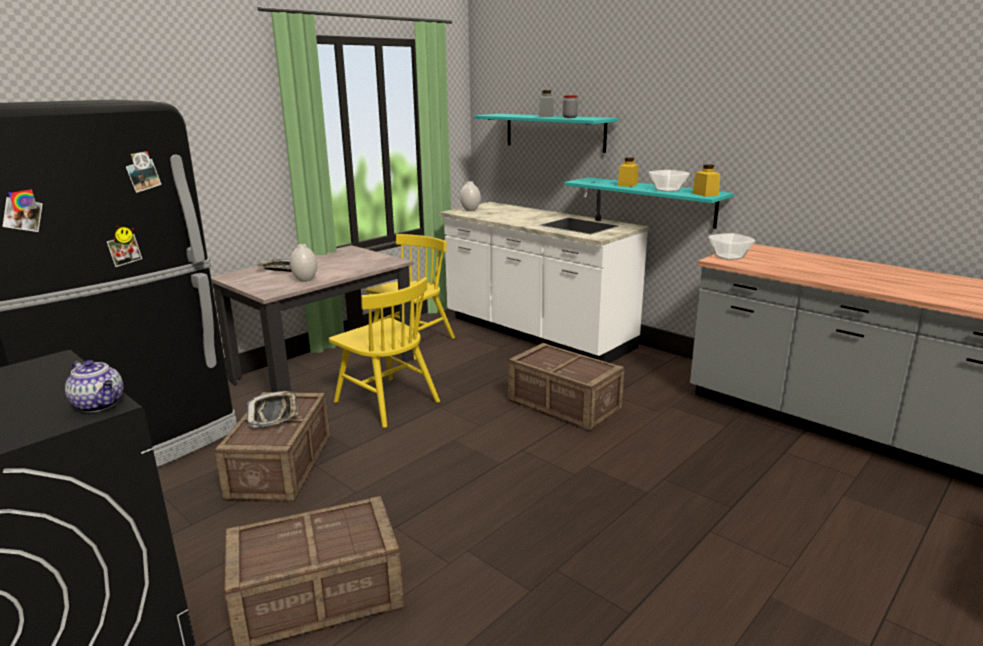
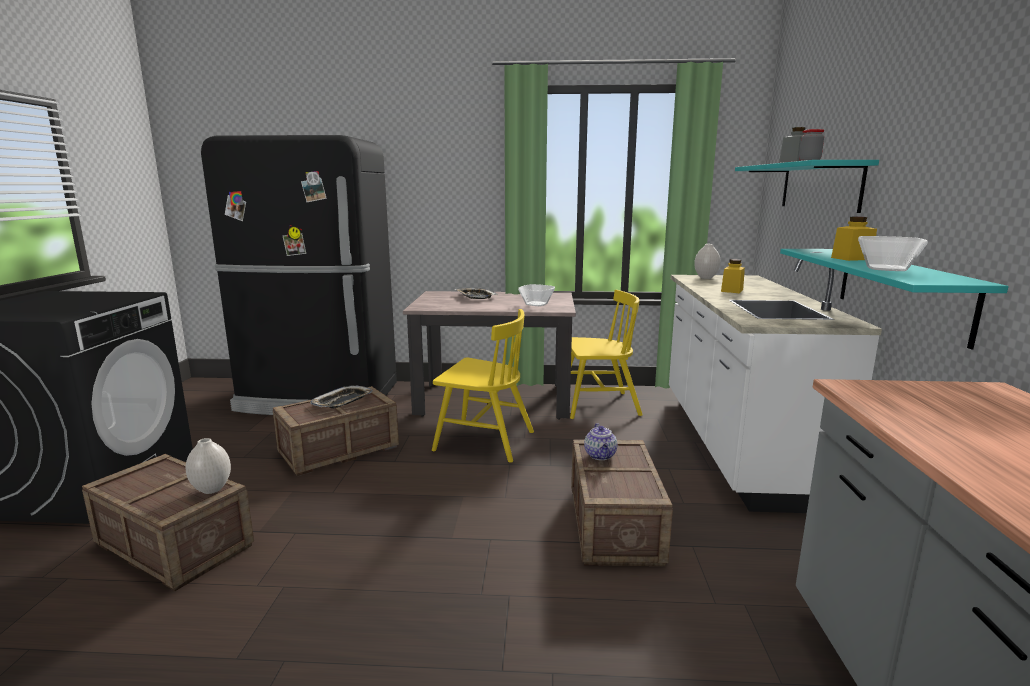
camera: 50 degrees right, 5 degrees down
teapot [65,360,123,412] -> teapot moved to [584,423,618,460]
white vase [290,244,318,282] -> white vase moved to [186,438,231,494]
yellow chair [329,277,440,428] -> yellow chair turned 75 degrees counterclockwise [432,309,534,463]
yellow jar [693,164,720,197] -> yellow jar moved to [721,259,745,293]
bowl [708,233,755,260] -> bowl moved to [518,284,555,306]

